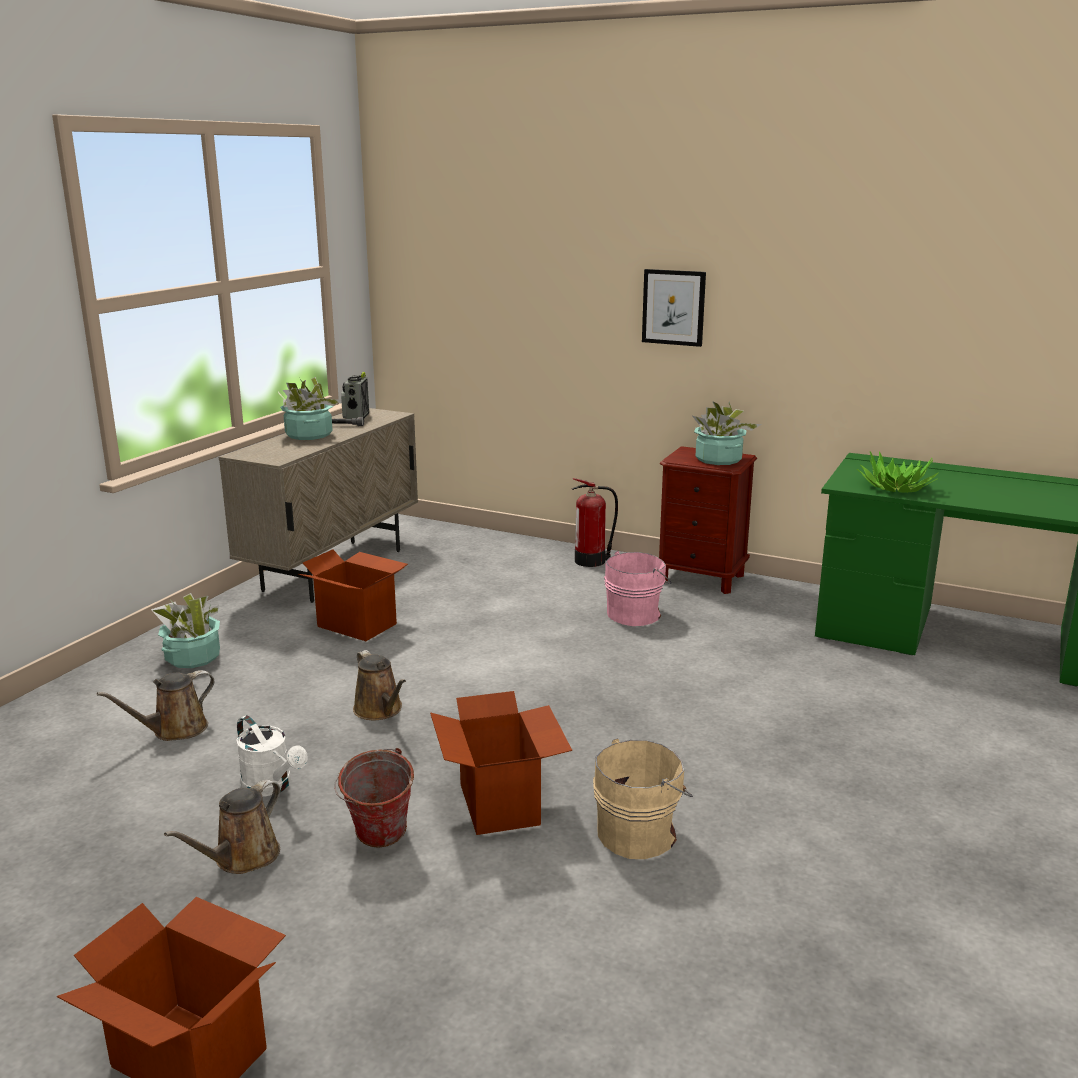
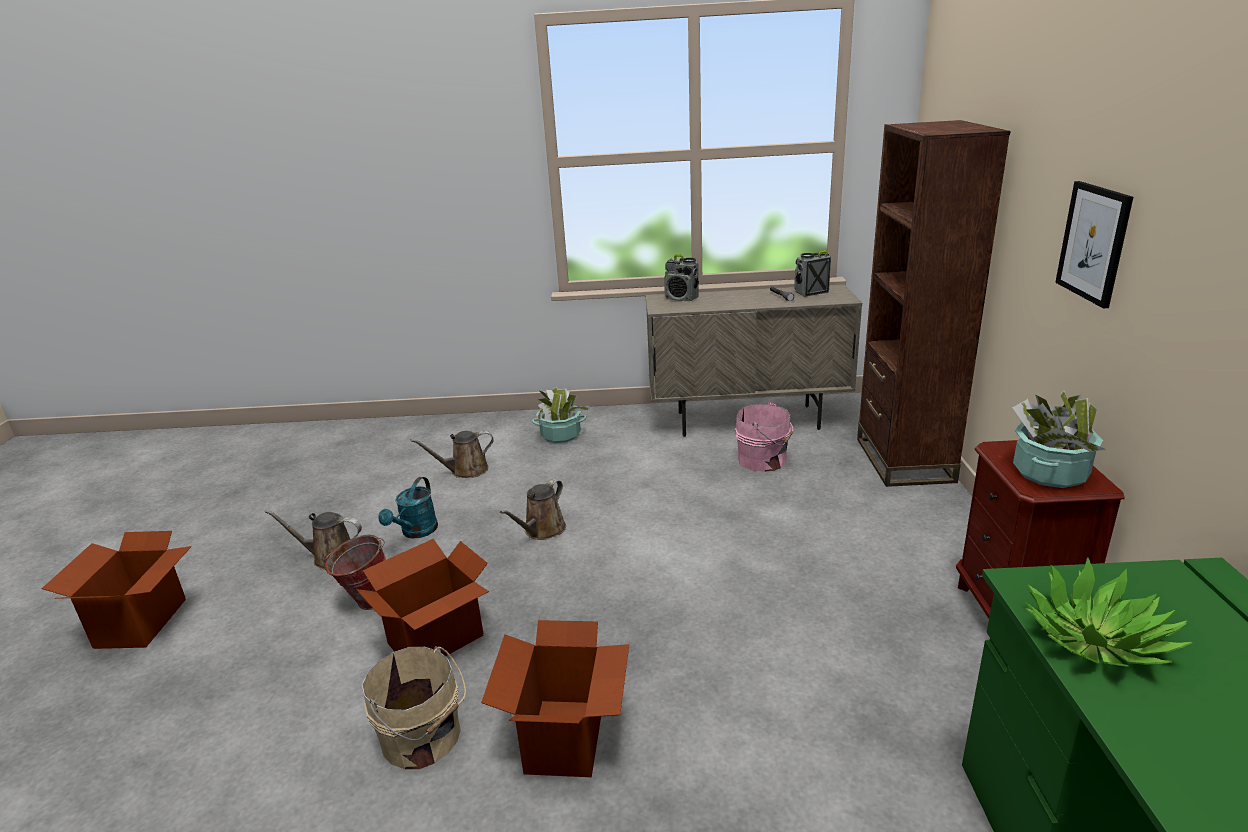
camera: 65 degrees right, 5 degrees up
brown watering can [97,670,214,741] -> brown watering can turned 45 degrees counterclockwise [410,431,494,478]
white watering can [236,715,308,796] -> turquoise watering can [378,477,438,539]
potted plant [278,377,342,440] -> none
cardboard box [298,549,408,641] -> cardboard box moved to [481,620,629,777]
fire extinguisher [572,478,618,567] -> none
pink bucket [604,551,672,626] -> pink bucket moved to [735,402,793,472]
none -> radio [664,254,699,301]
none -> brown bookcase [857,120,1011,487]

